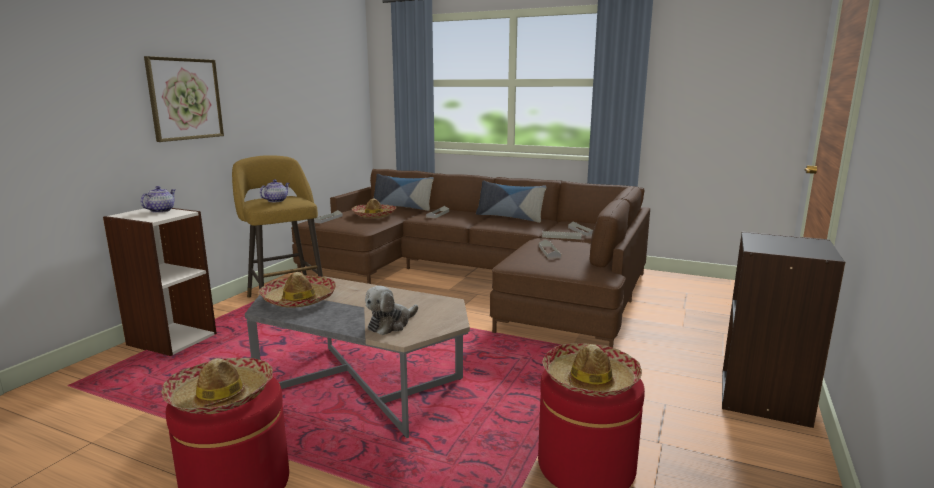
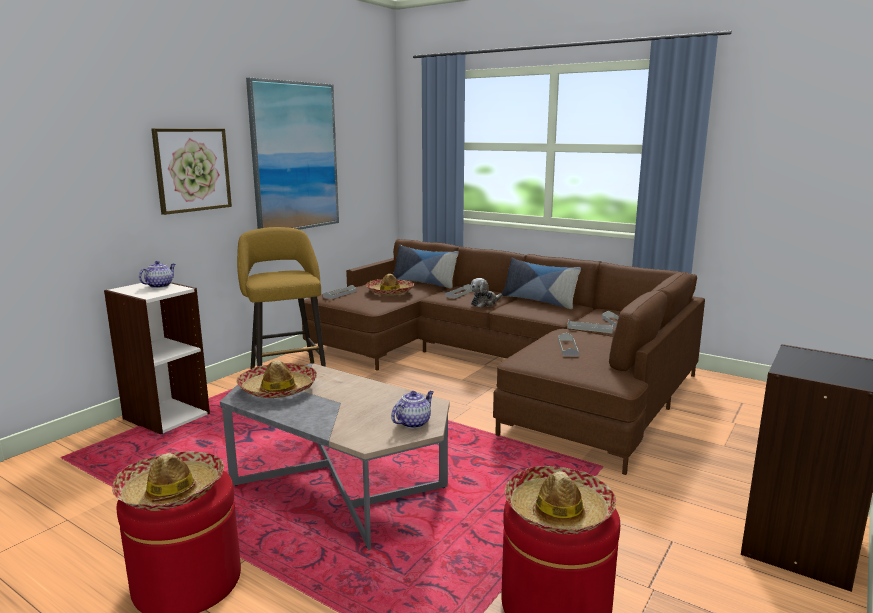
camera: 10 degrees right, 0 degrees up
teapot [260,180,289,202] -> teapot moved to [391,391,434,428]
plush toy [365,286,418,335] -> plush toy moved to [470,278,502,307]
none -> picture [246,78,339,230]

